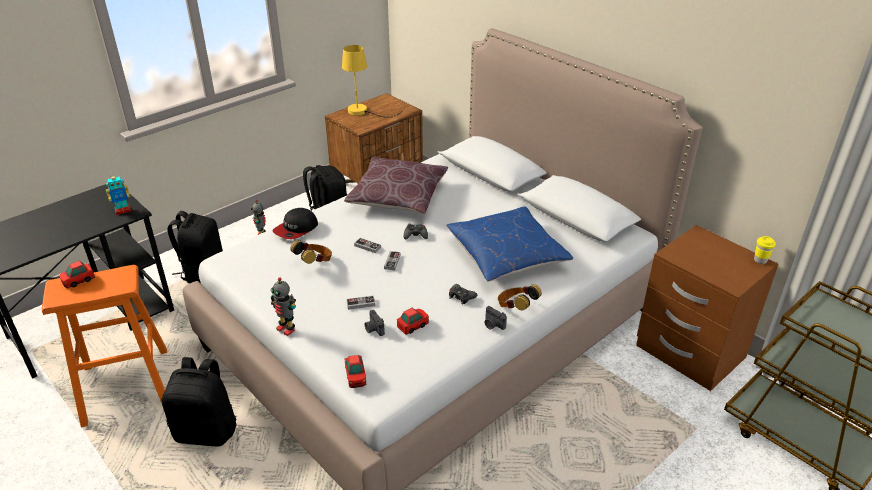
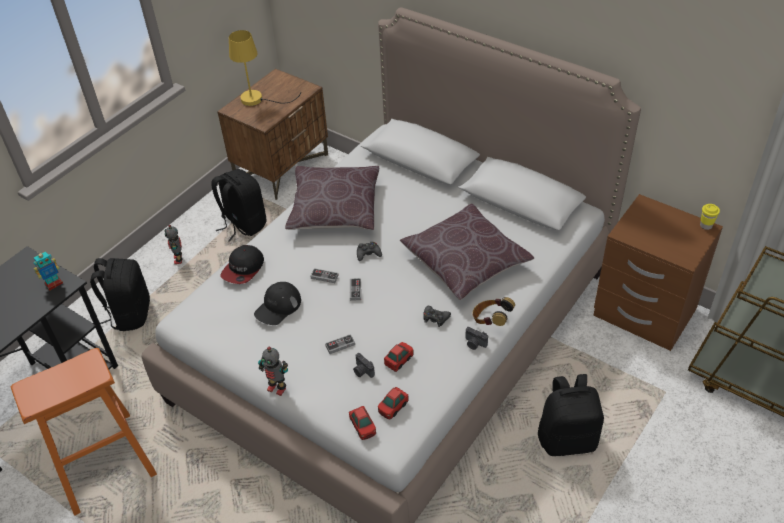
camera: 10 degrees left, 10 degrees up
toy car [60,261,95,288] -> toy car moved to [378,387,409,420]
black backpack [162,357,237,446] -> black backpack moved to [538,374,604,456]
headphones [290,240,332,264] -> black cap [254,282,301,325]
blue pillow [446,207,573,282] -> brown pillow [400,204,534,300]

